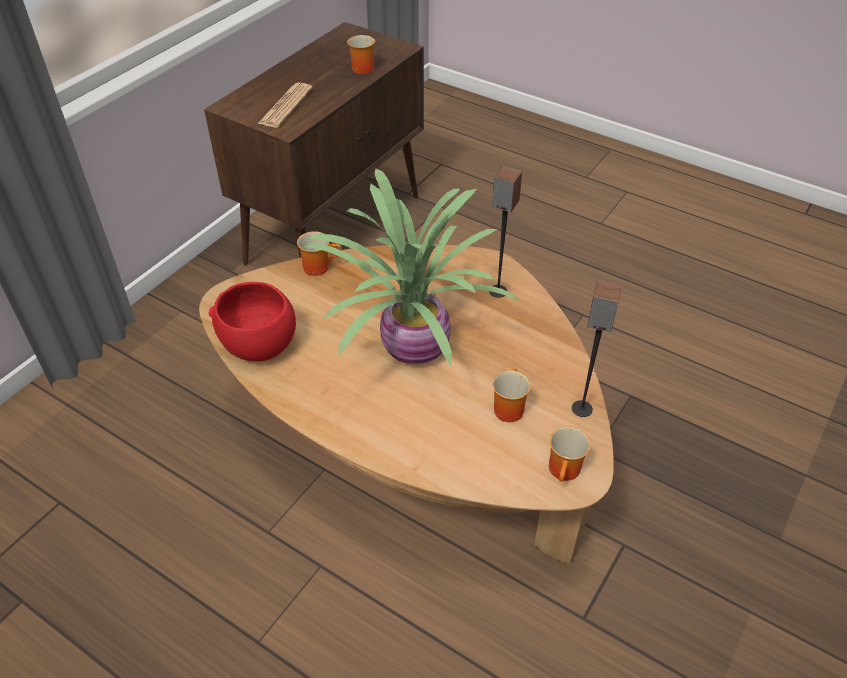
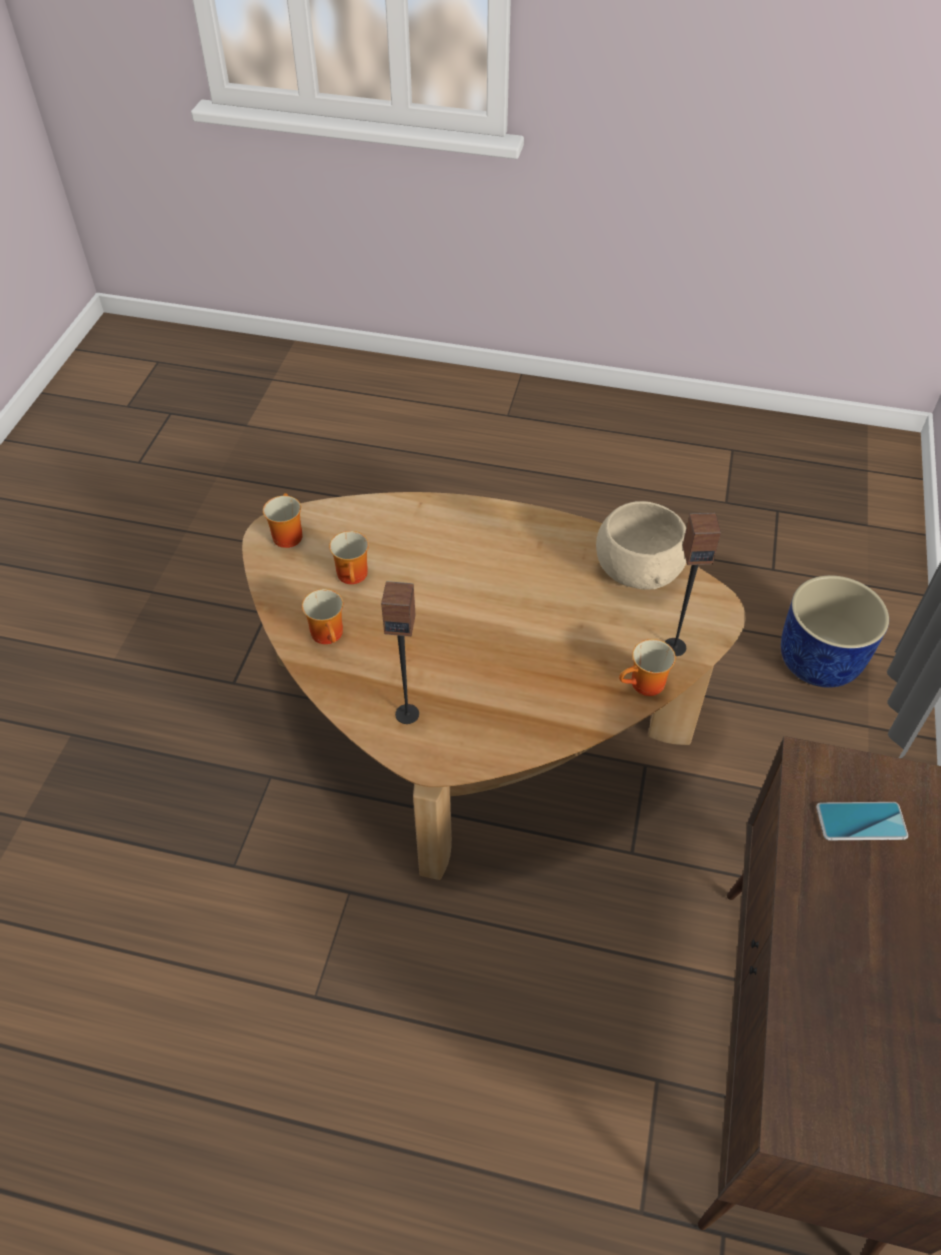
camera: 160 degrees right, 5 degrees up
red bowl [209,282,296,362] -> beige bowl [596,501,686,590]
newspaper [258,83,313,127] -> phone [816,802,908,840]
potted plant [304,168,521,366] -> none
mug [347,35,375,74] -> mug moved to [302,589,343,644]
speaker [572,280,622,417] -> speaker moved to [665,513,721,656]
none -> blue planter [781,575,889,688]

